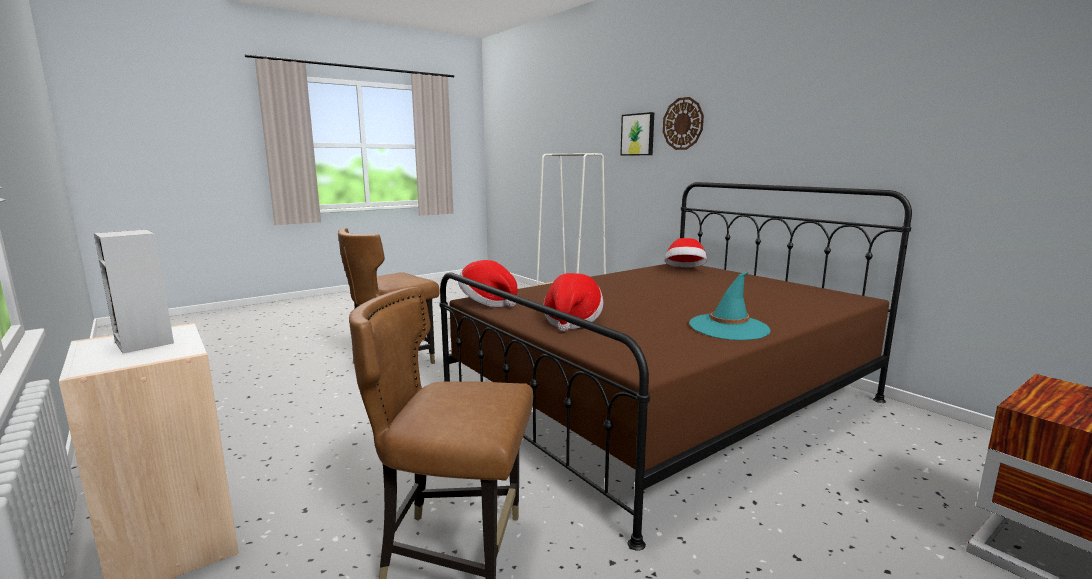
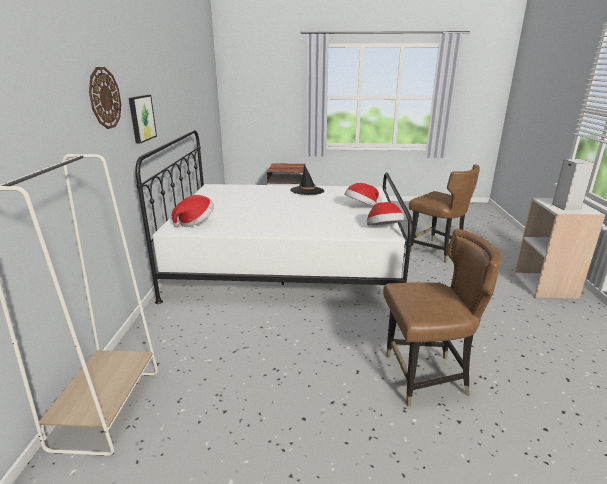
camera: 140 degrees left, 10 degrees up
brown bed [439,182,912,551] -> white bed [135,130,412,304]
picture [620,112,654,155] -> picture moved to [129,95,157,144]
turquoise hat [689,272,771,340] -> black hat [290,165,324,195]

